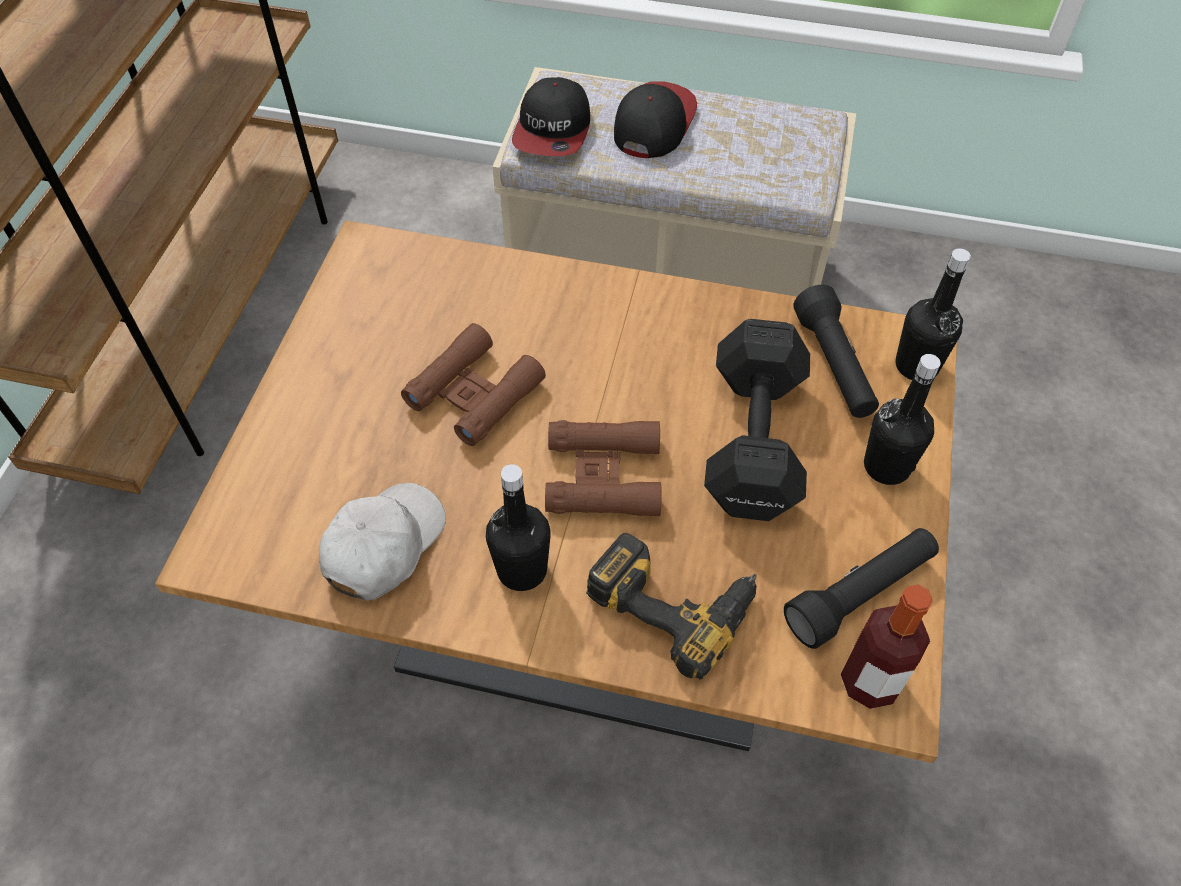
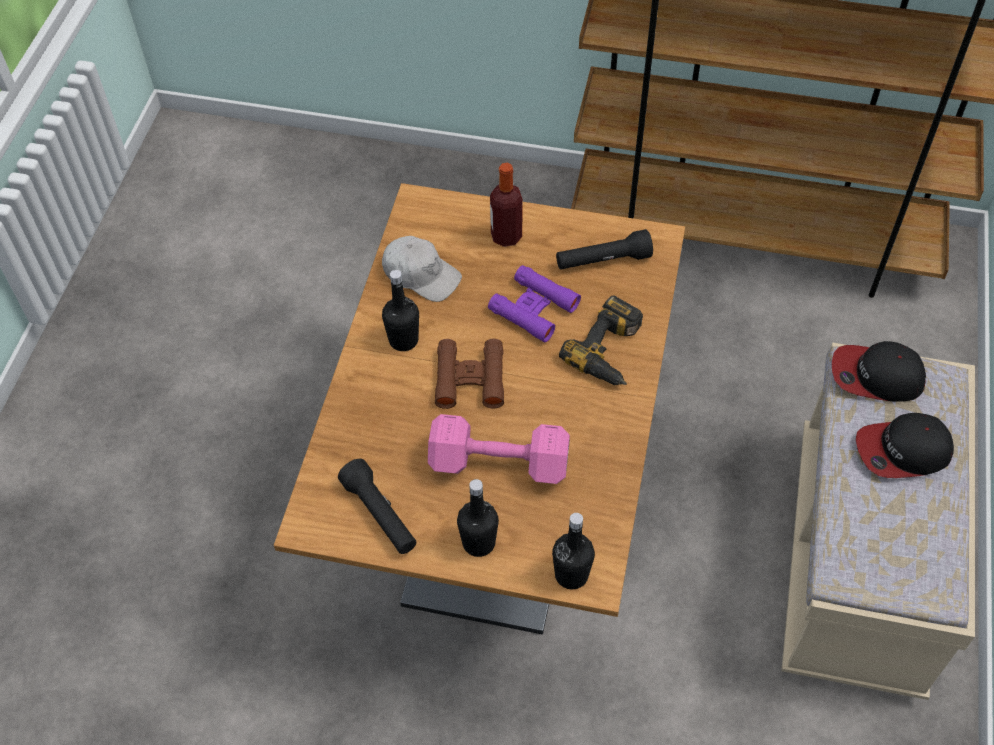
camera: 90 degrees right, 0 degrees up
brown binoculars [401,323,546,446] -> purple binoculars [488,265,581,343]
power drill [586,533,757,680] -> power drill moved to [559,296,643,385]
cap [614,81,697,158] -> cap turned 150 degrees clockwise [856,413,954,478]
black dumbbell [704,319,810,521] -> pink dumbbell [428,414,570,484]
black flashlight [793,285,879,418] -> black flashlight moved to [556,229,653,269]
bottle [841,585,933,709] -> bottle moved to [490,163,523,247]

